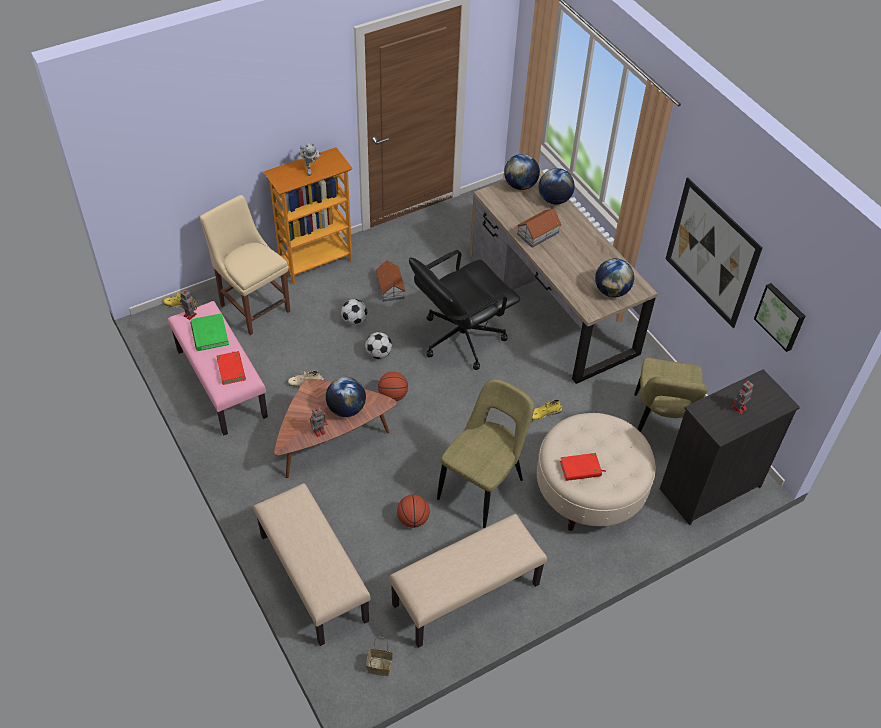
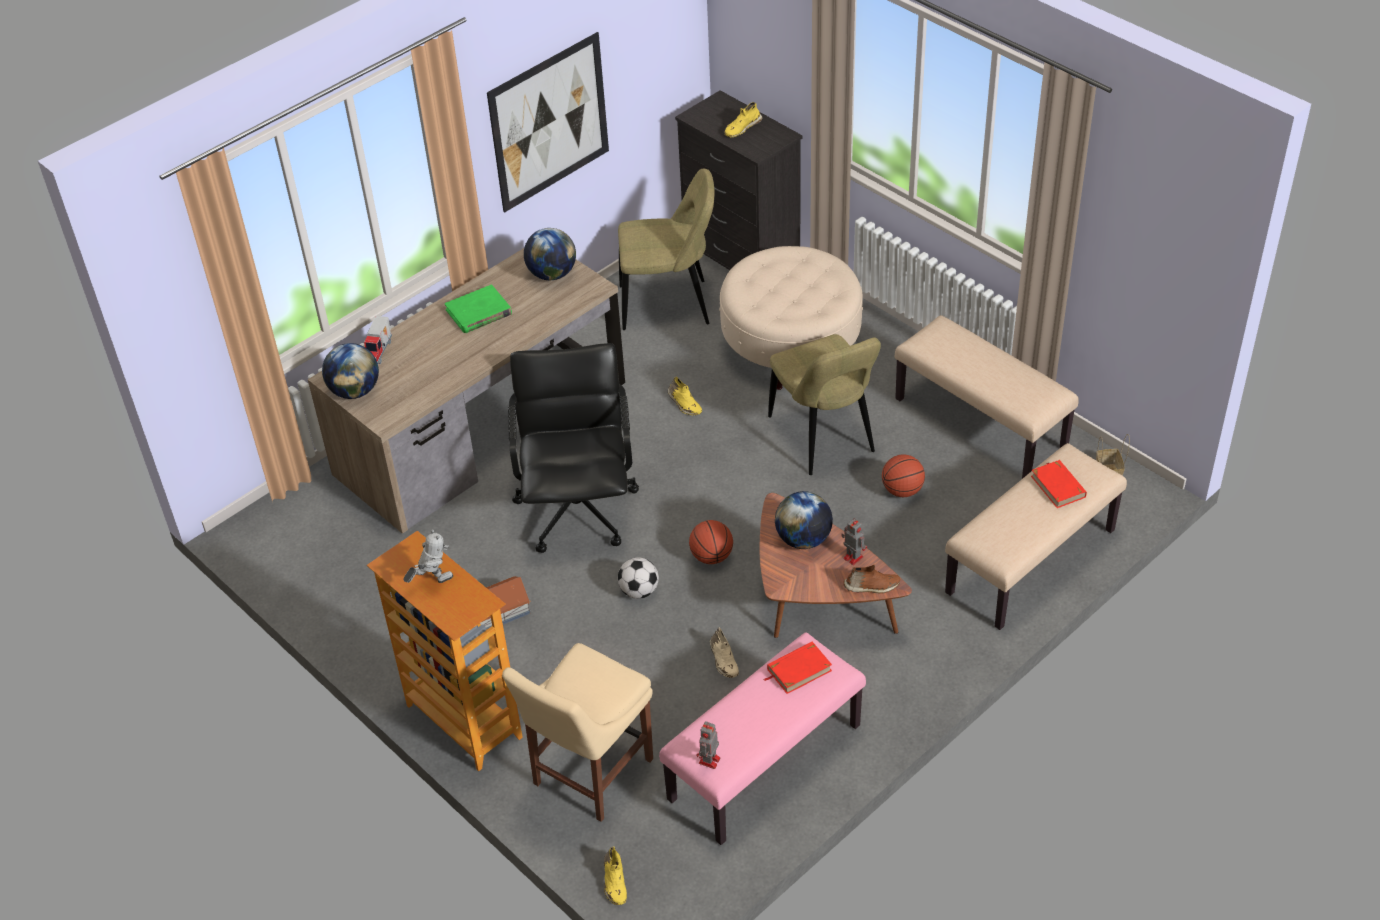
camera: 100 degrees left, 5 degrees down
green book [190,313,229,351] -> green book moved to [445,284,512,333]
football [341,299,367,325] -> none
black office chair [409,250,520,370] -> black office chair turned 135 degrees counterclockwise [508,343,639,553]
beige chair [437,379,534,528] -> beige chair turned 135 degrees counterclockwise [768,334,881,475]
toy house [517,208,561,248] -> none
globe [539,168,575,205] -> toy truck [364,316,392,364]
red book [560,453,606,481] -> red book moved to [1031,460,1087,508]
toy robot [732,381,754,414] -> yellow shoe [725,102,763,138]
picture [754,283,805,352] -> none
none -> brown shoe [843,565,900,593]

